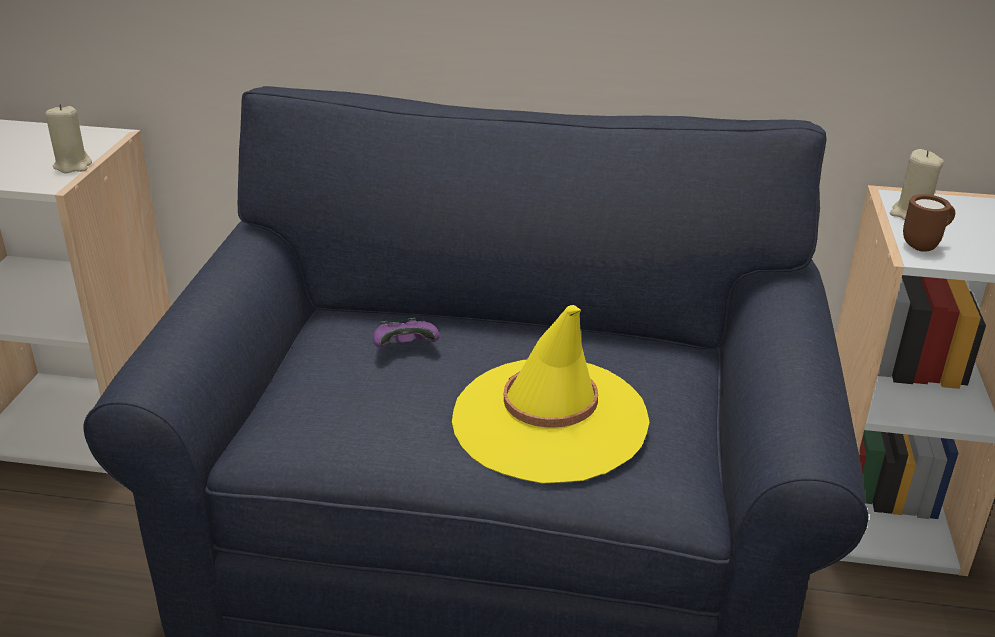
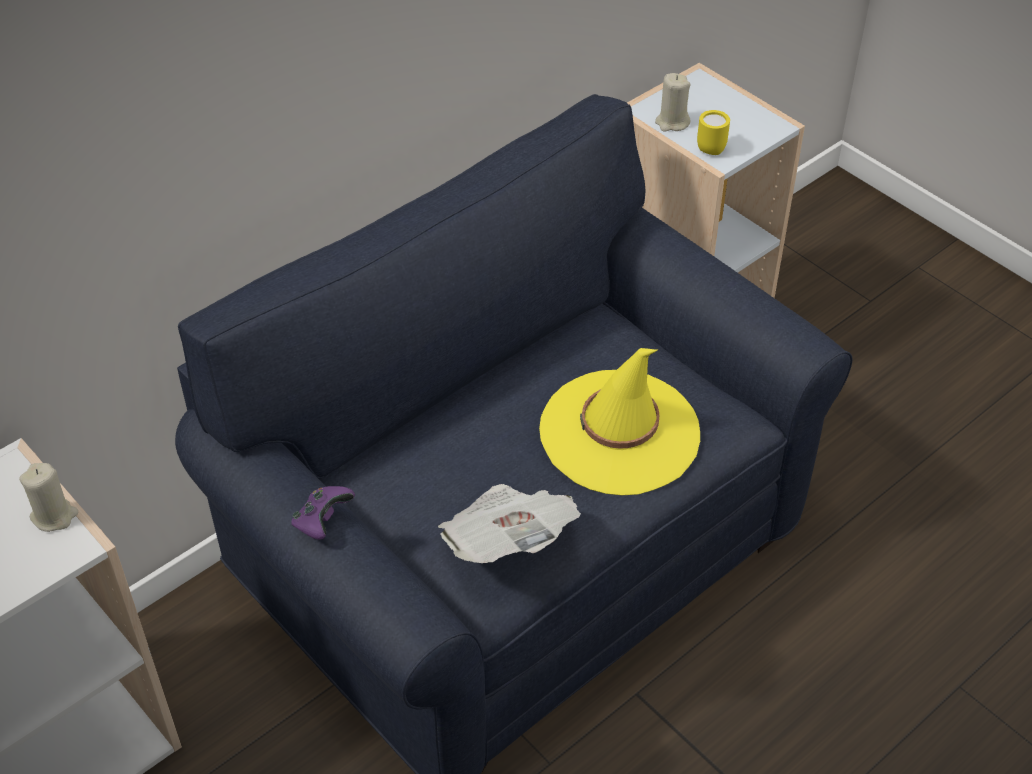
camera: 50 degrees left, 15 degrees up
purple game controller [373,318,440,348] -> purple game controller moved to [291,486,355,540]
brown mug [903,194,955,252] -> yellow mug [697,110,730,155]
none -> newspaper [438,484,581,563]

